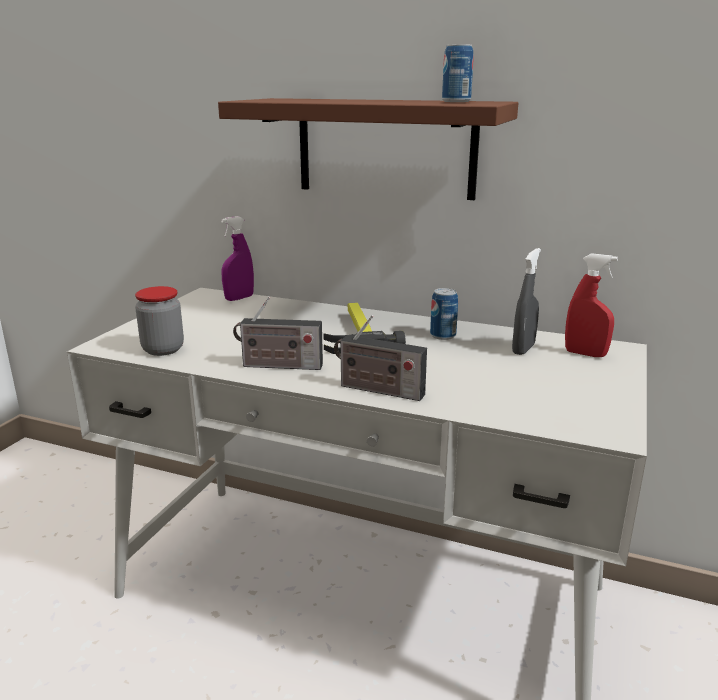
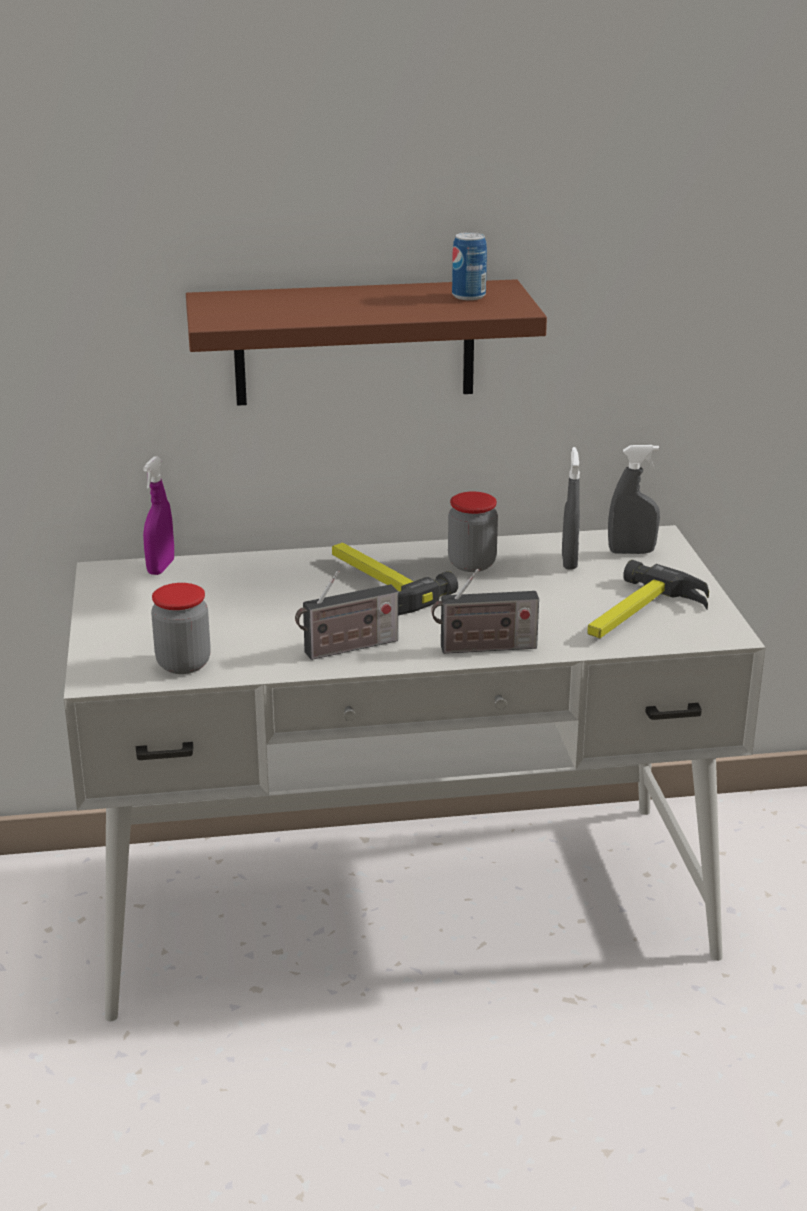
camera: 30 degrees left, 5 degrees up
can [430,288,458,340] -> jar [448,491,498,572]
red spray bottle [565,253,618,357] -> grey spray bottle [608,445,660,554]
none -> hammer [587,560,709,638]

